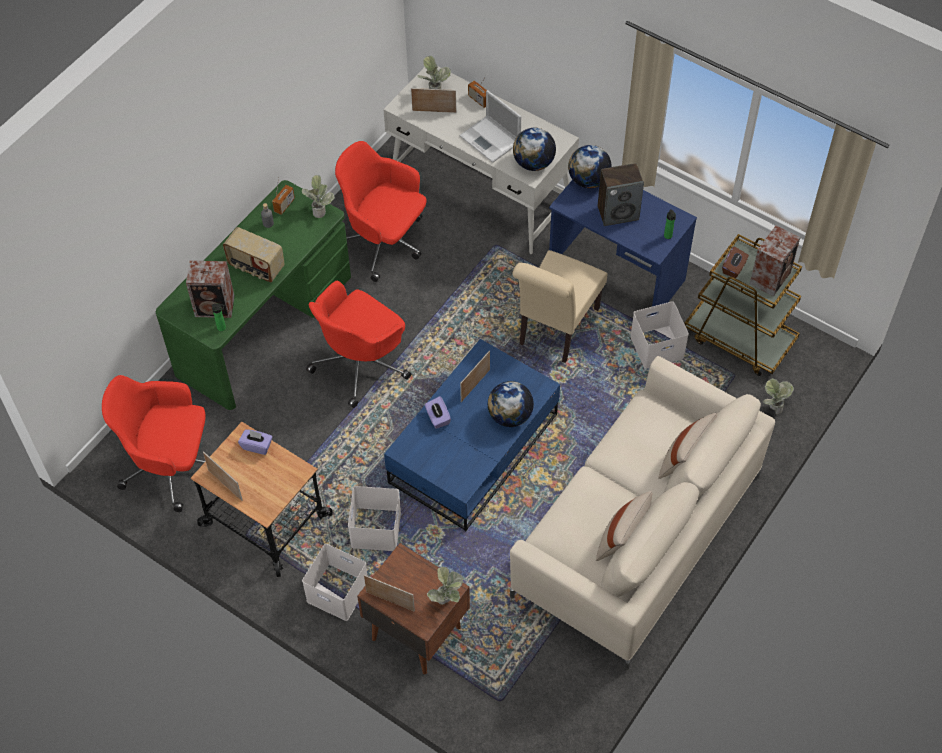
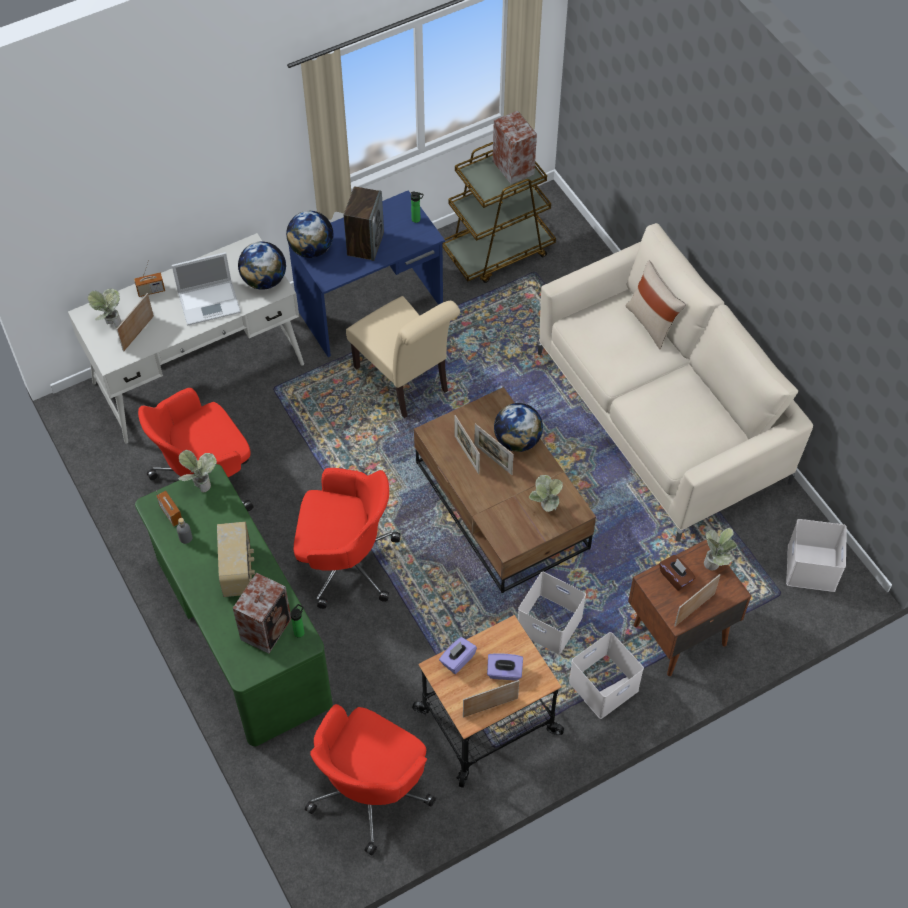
camera: 65 degrees left, 0 degrees up
radio [223,227,285,282] -> radio turned 60 degrees counterclockwise [217,522,255,597]
red office chair [306,281,411,408] -> red office chair turned 60 degrees counterclockwise [294,468,401,609]
blue coffee table [384,339,560,531] -> brown coffee table [414,387,596,593]
purple tissue box [425,396,451,429] -> purple tissue box moved to [487,653,523,680]
beige pillow [596,491,652,561] -> none
white storage box [631,301,689,369] -> white storage box moved to [786,519,847,592]
brown tissue box [722,246,749,278] -> brown tissue box moved to [659,555,696,591]
potted plant [763,378,794,415] -> potted plant moved to [529,475,563,512]
none -> picture frame [474,424,514,475]

